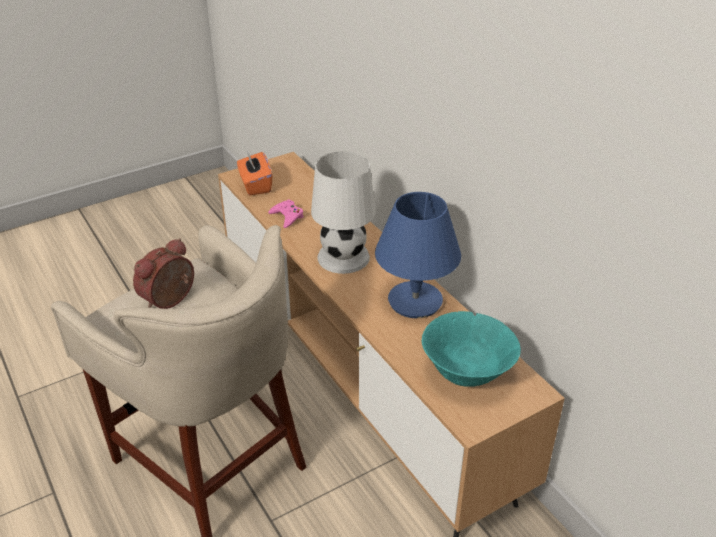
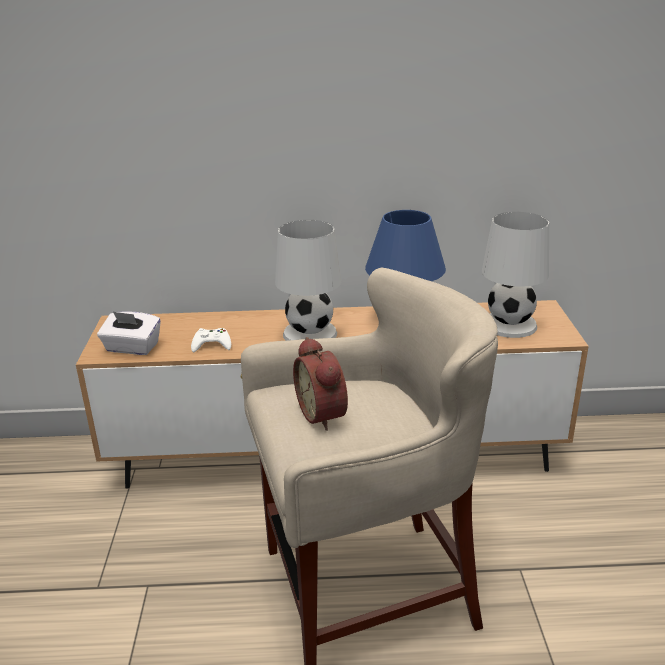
camera: 60 degrees left, 10 degrees down
orange tissue box [237,151,272,196] -> white tissue box [97,311,161,355]
pink game controller [268,199,304,228] -> white game controller [191,328,231,352]
turquoise bowl [422,311,521,387] -> white table lamp [482,212,549,338]

